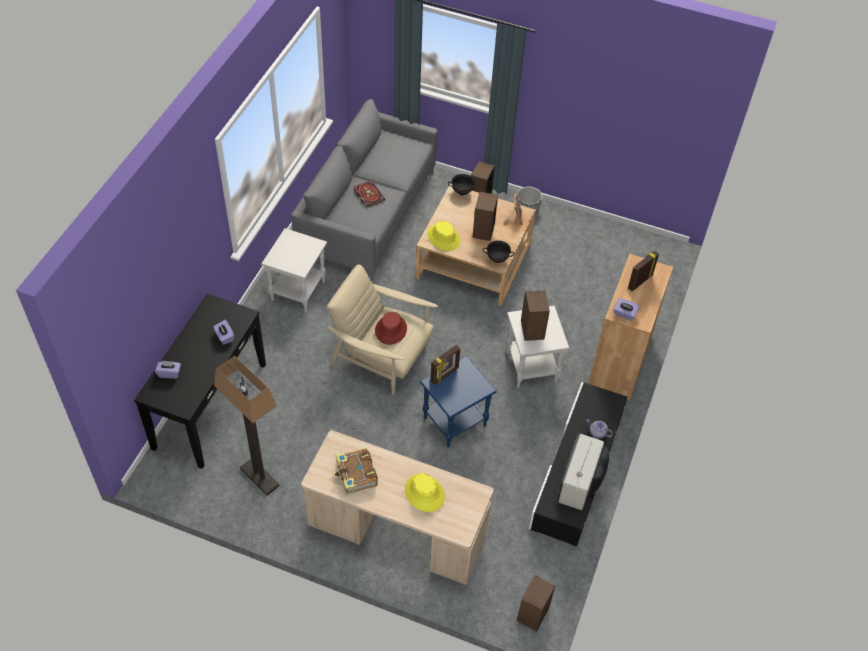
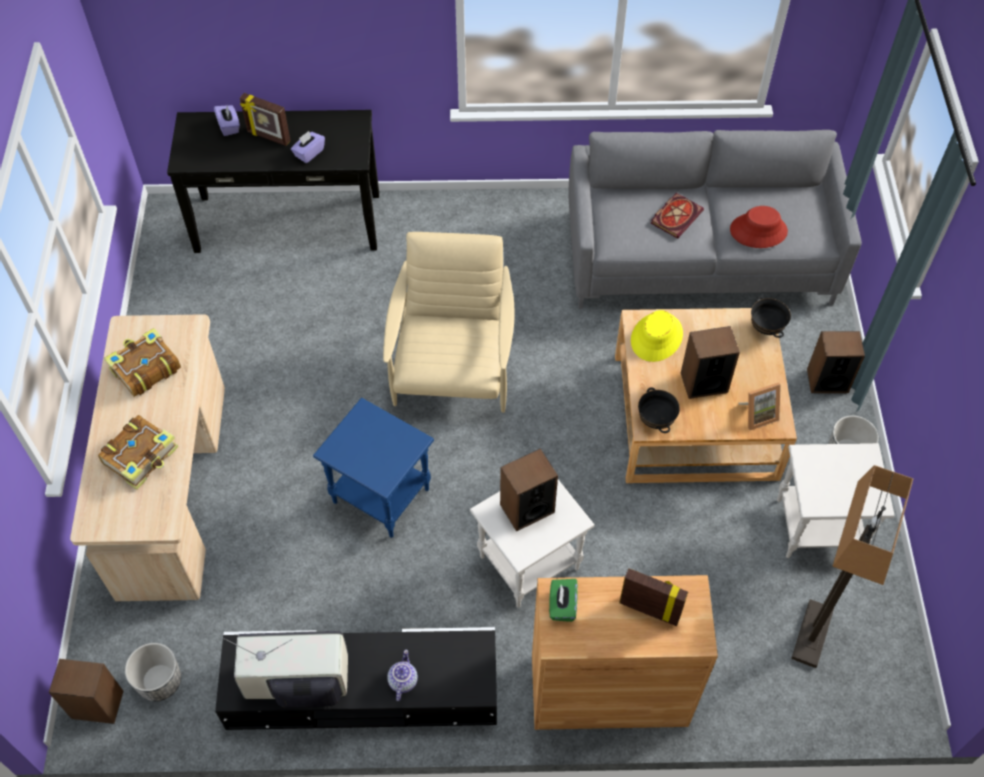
camera: 70 degrees right, 5 degrees up
floor lamp [214,356,279,495] -> floor lamp moved to [791,465,913,668]
white side table [261,228,327,312] -> white side table moved to [777,443,895,558]
red hat [375,312,407,345] -> red hat moved to [730,206,788,248]
yellow hat [405,473,445,512] -> book [98,415,178,490]
picture frame [430,345,460,385] -> picture frame moved to [240,93,291,146]
purple tissue box [614,298,640,320] -> green tissue box [549,579,578,622]
none -> planter [125,643,181,702]

